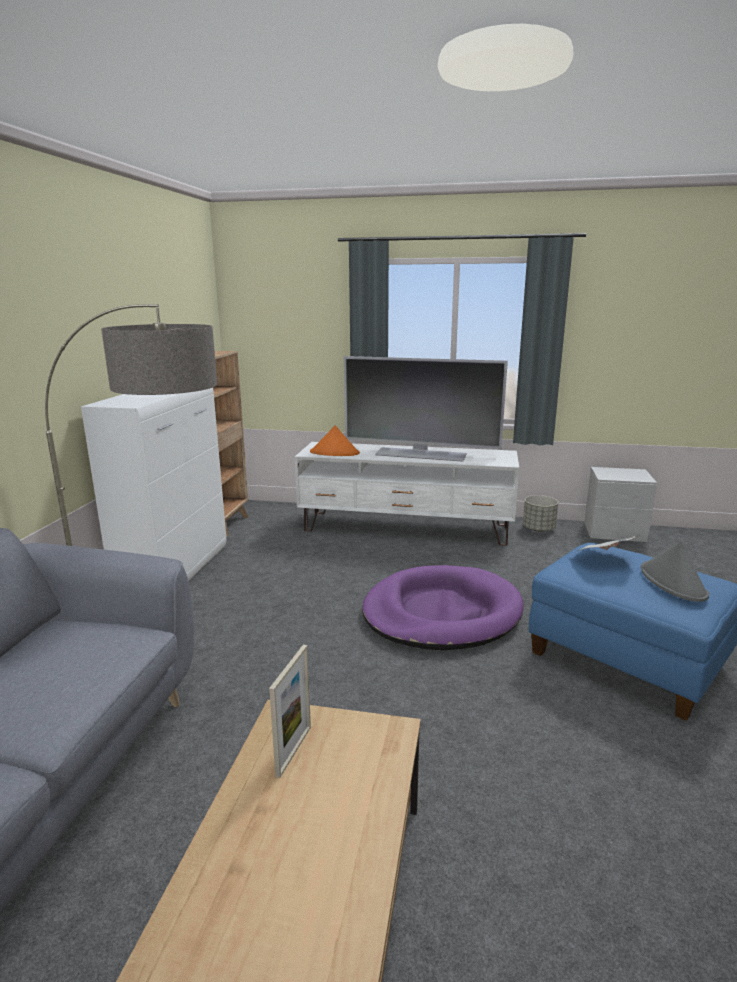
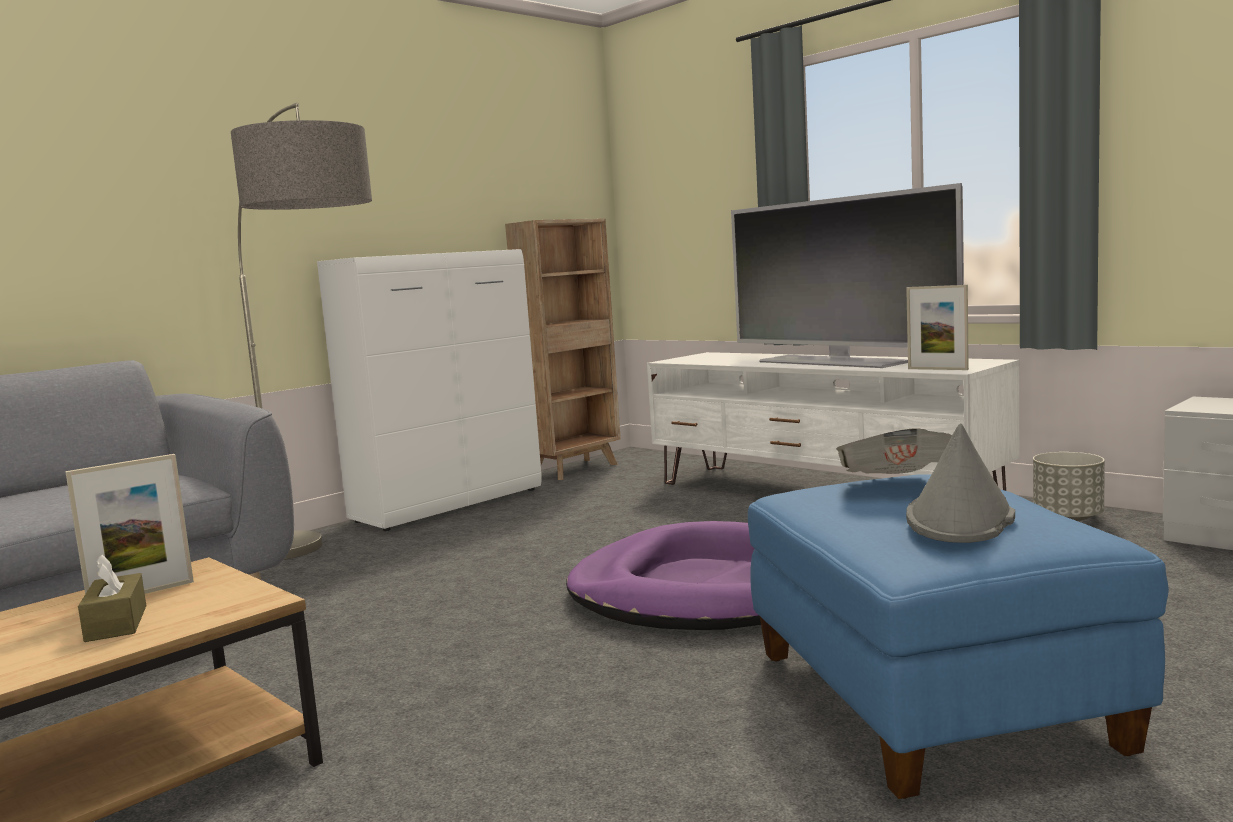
camera: 35 degrees right, 10 degrees down
orange hat [310,425,360,456] -> none
none -> brown tissue box [78,554,146,642]
none -> picture frame [906,285,969,370]

